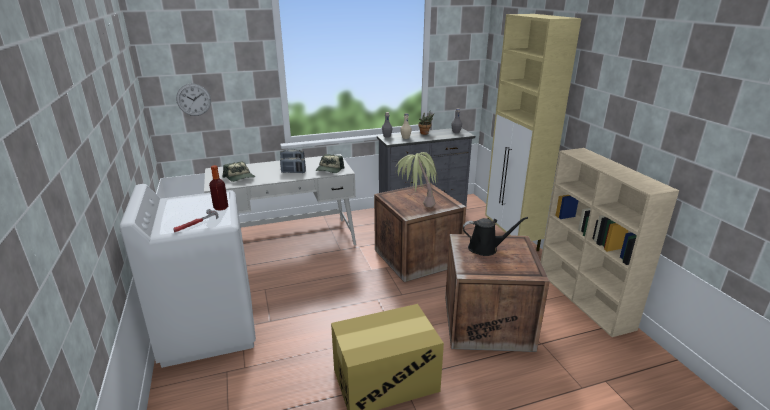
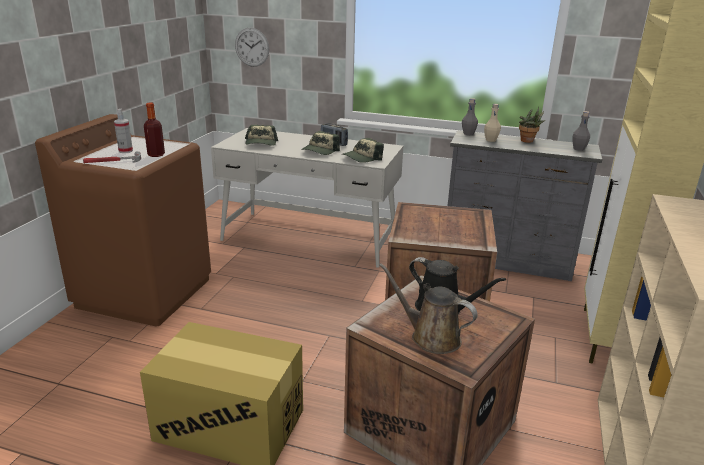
camera: 35 degrees right, 0 degrees up
white washing machine [119,184,256,368] -> brown washing machine [35,114,211,326]
radio [280,157,306,173] -> cap [301,131,340,155]
potted plant [395,152,438,208] -> none
none -> spray bottle [114,109,133,153]
none -> brown watering can [379,263,478,354]

